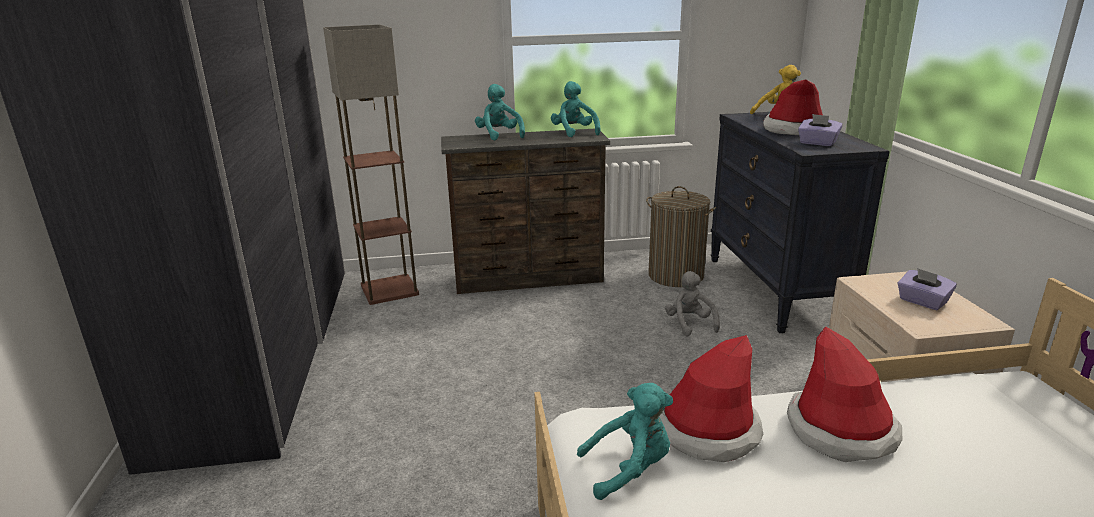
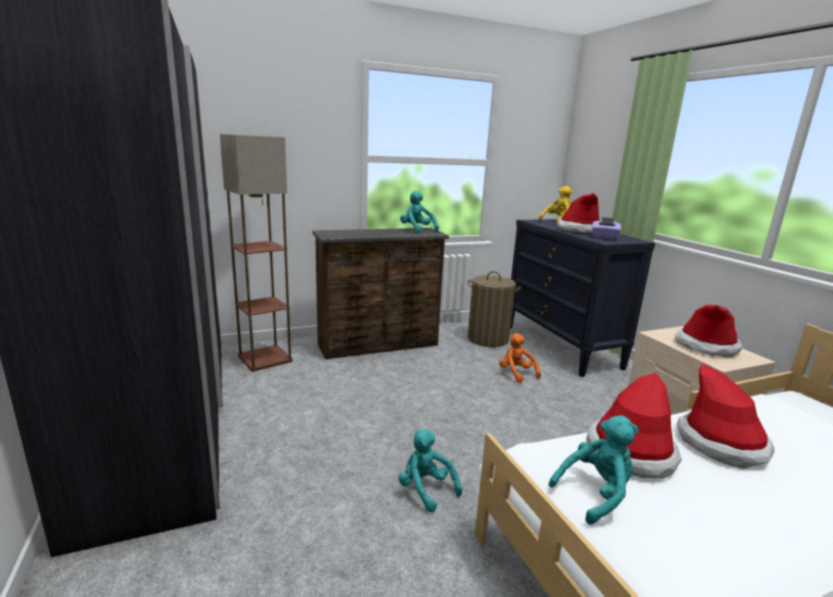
camera: 15 degrees left, 5 degrees down
turquoise plush toy [475,84,525,140] -> turquoise plush toy moved to [398,429,462,513]
grey plush toy [665,271,720,337] -> orange plush toy [499,333,541,383]
purple tissue box [897,268,957,310] -> hat [675,304,742,358]

